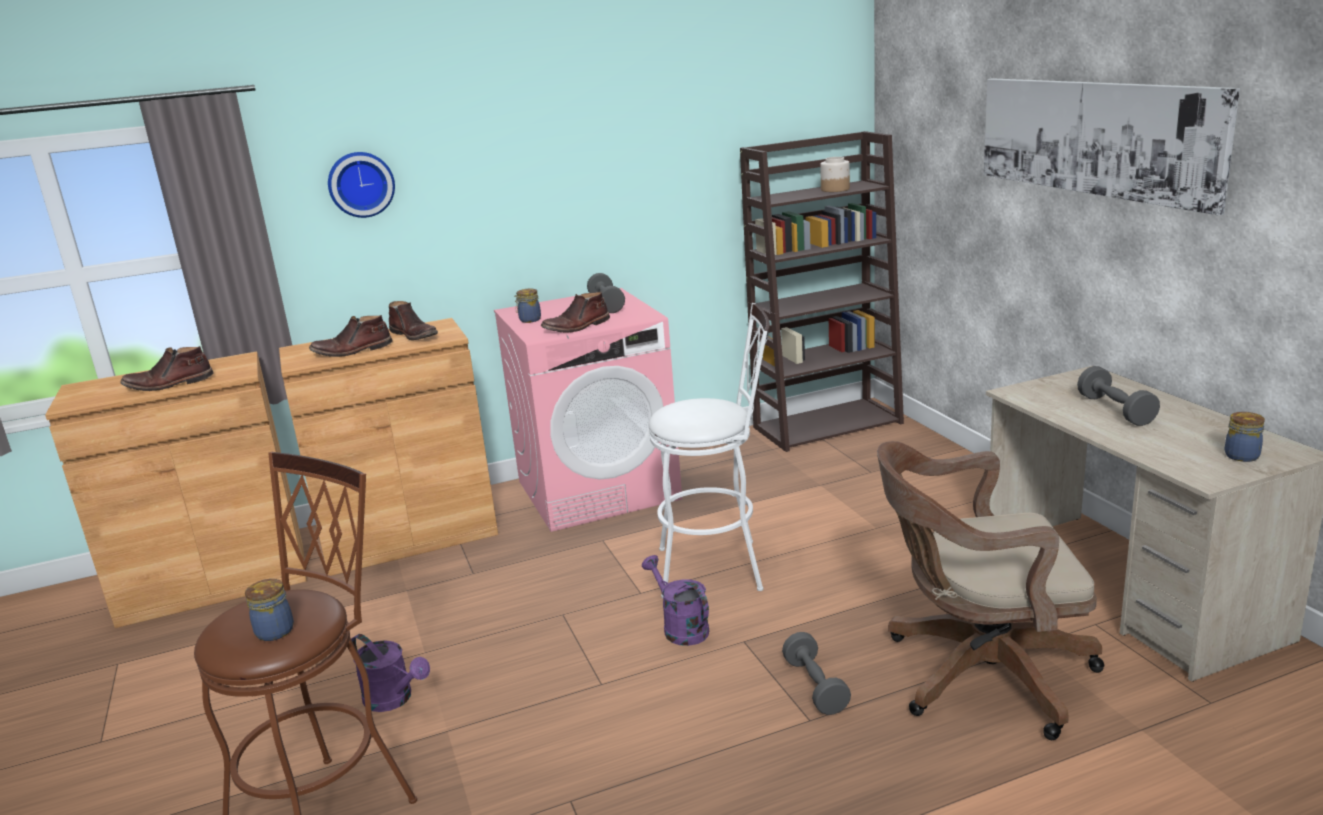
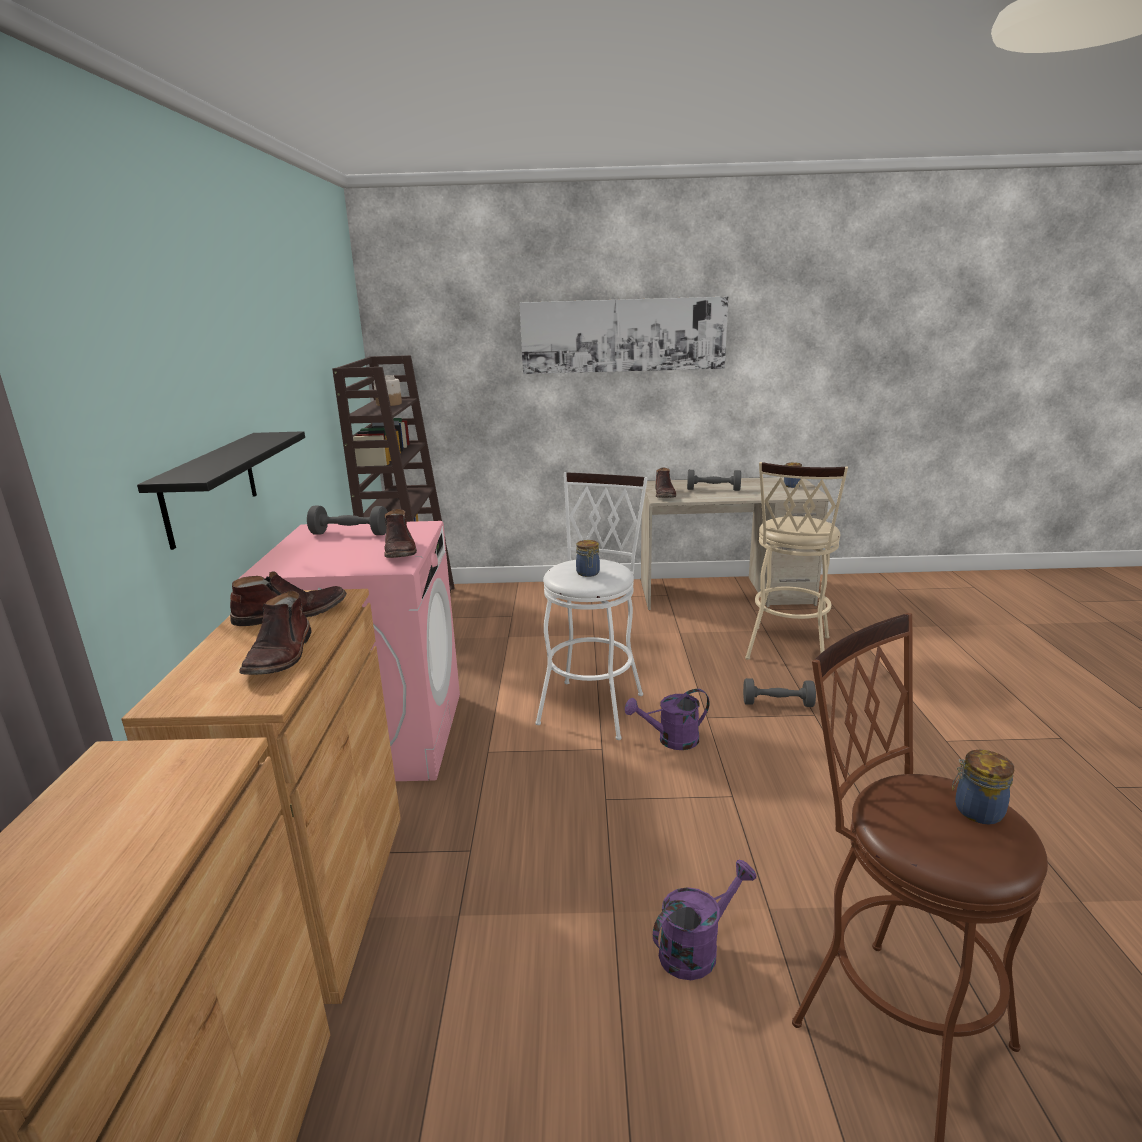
camera: 70 degrees left, 0 degrees up
brown boot [121,346,214,391] -> brown boot moved to [655,468,676,498]
wall clock [328,152,395,218] -> none
jar [515,288,541,323] -> jar moved to [576,540,600,577]
brown office chair [877,441,1104,740] -> beige stool [745,462,848,660]
none -> black shelf [137,431,305,550]

